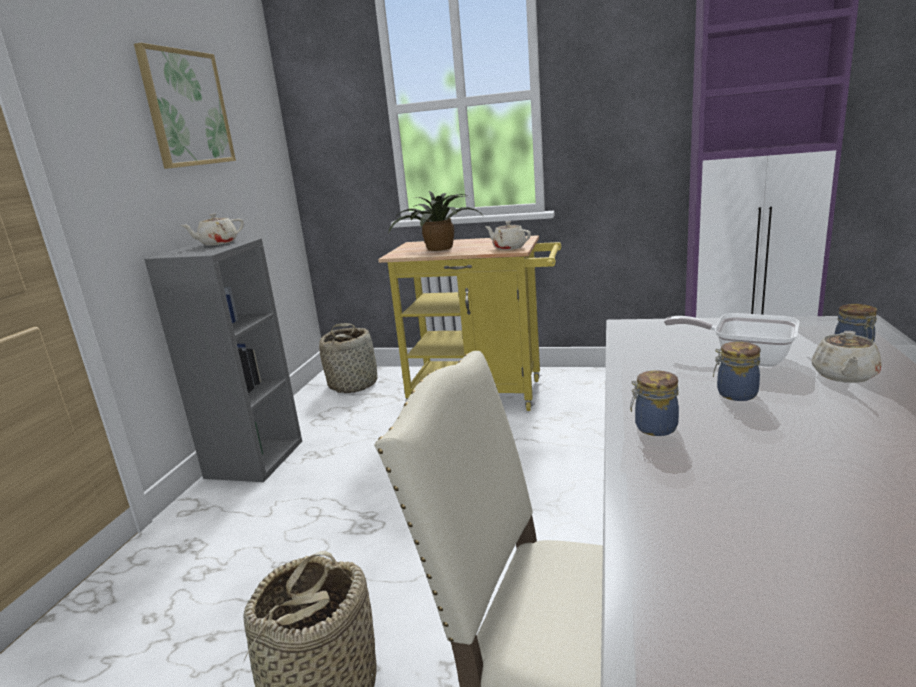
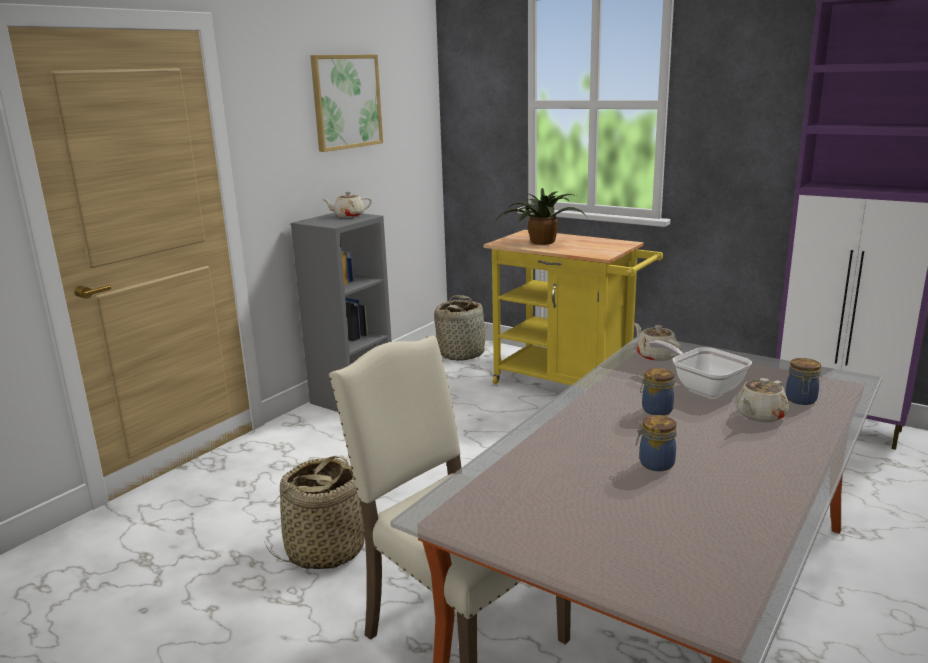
camera: 20 degrees right, 0 degrees up
beige teapot [485,221,531,250] -> beige teapot moved to [634,323,681,361]
jar [630,370,679,436] -> jar moved to [636,415,677,471]

